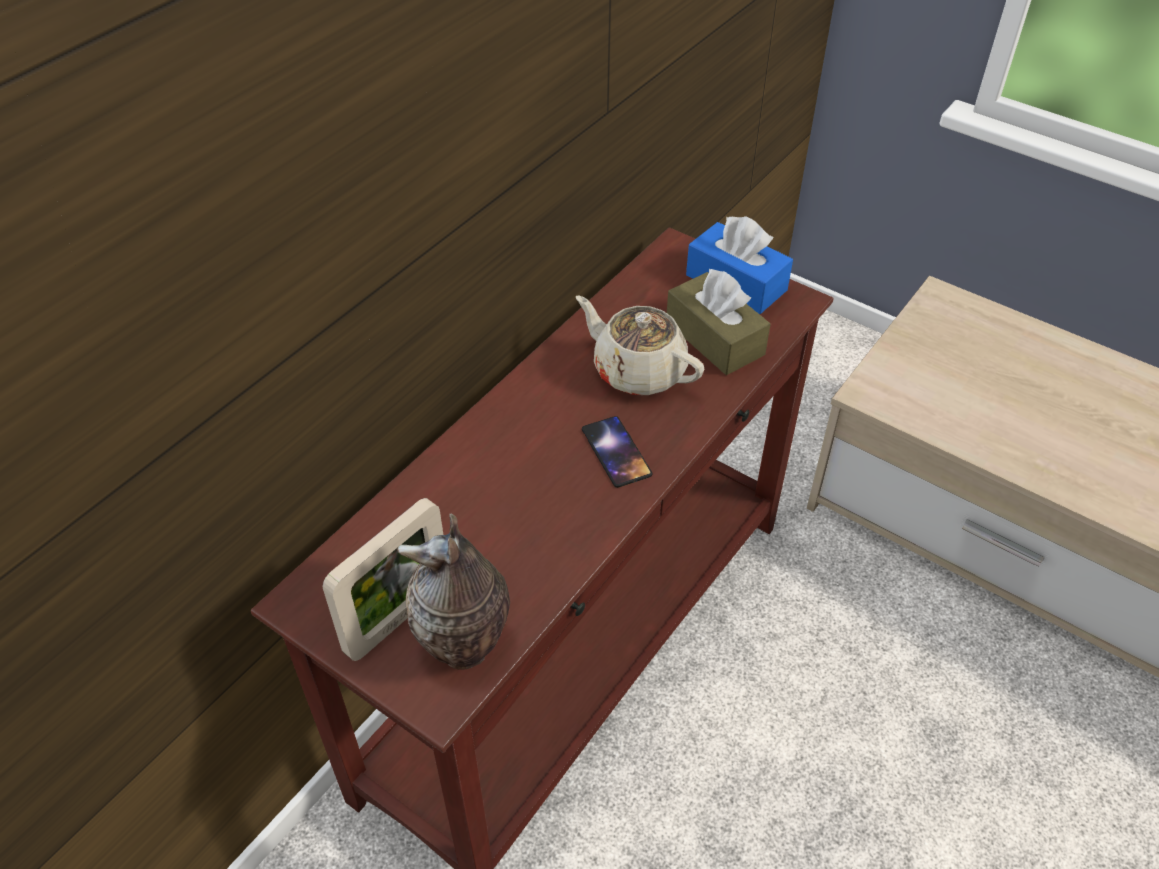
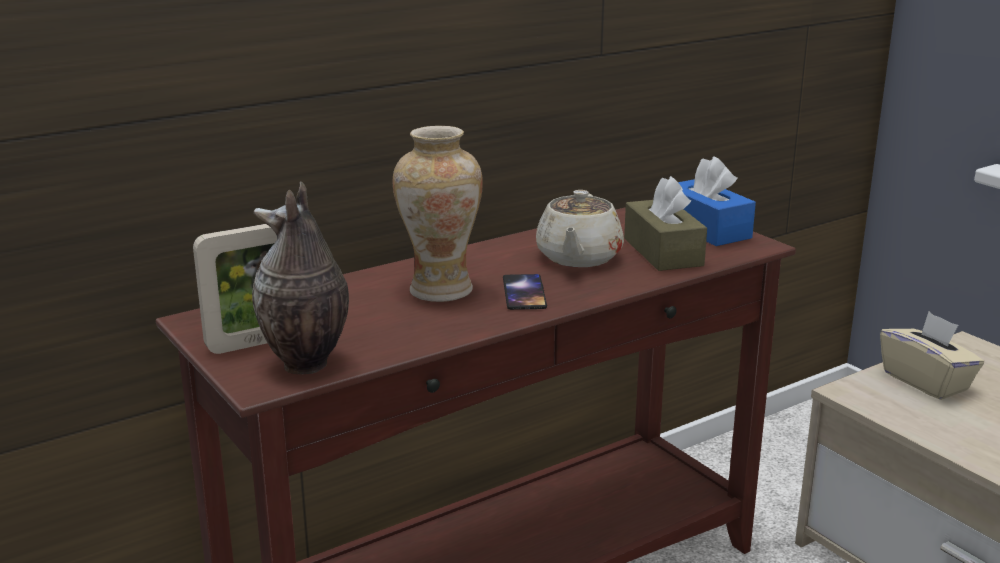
camera: 20 degrees right, 25 degrees down
beige teapot [576,296,704,395] -> beige teapot turned 135 degrees counterclockwise [536,190,624,267]
none -> vase [393,126,483,302]
none -> beige tissue box [880,312,984,400]

